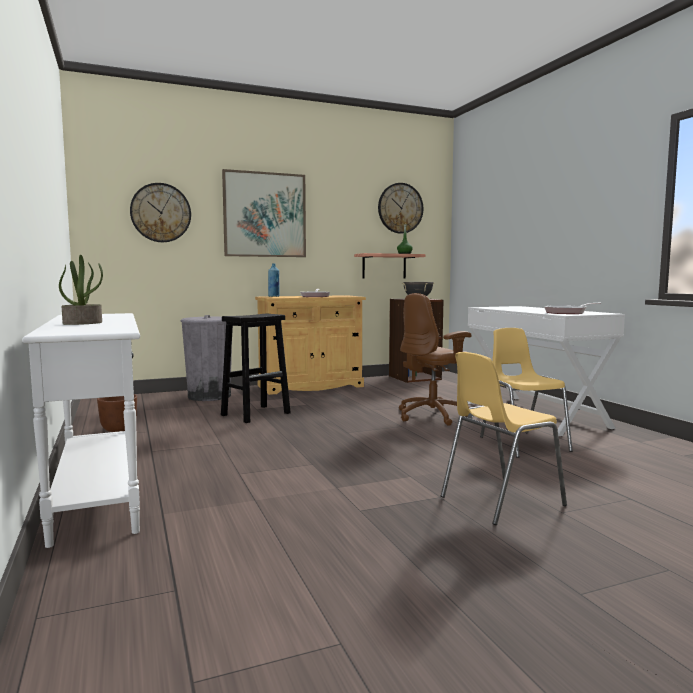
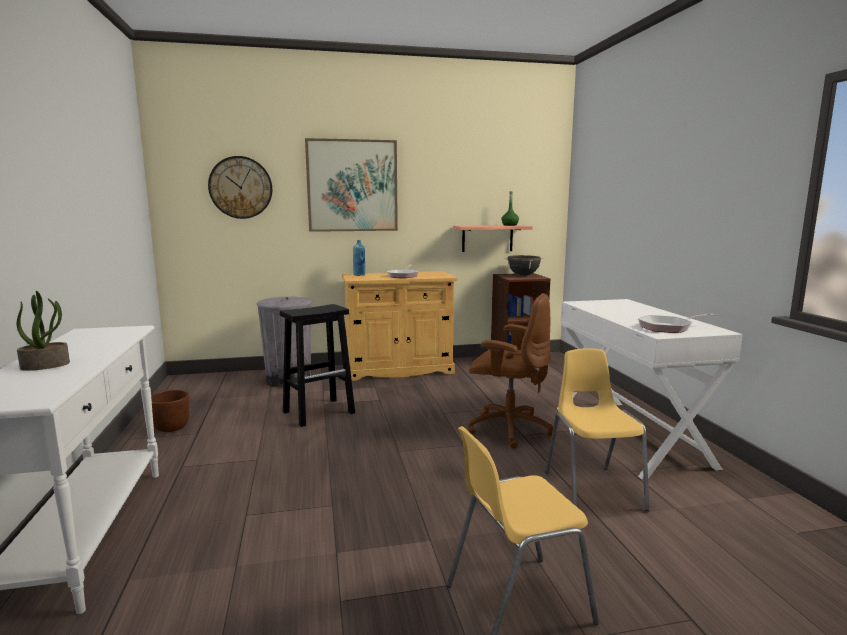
camera: 10 degrees right, 5 degrees up
wall clock [378,183,423,234] -> none
brown office chair [399,293,471,426] -> brown office chair turned 135 degrees counterclockwise [468,293,553,448]

